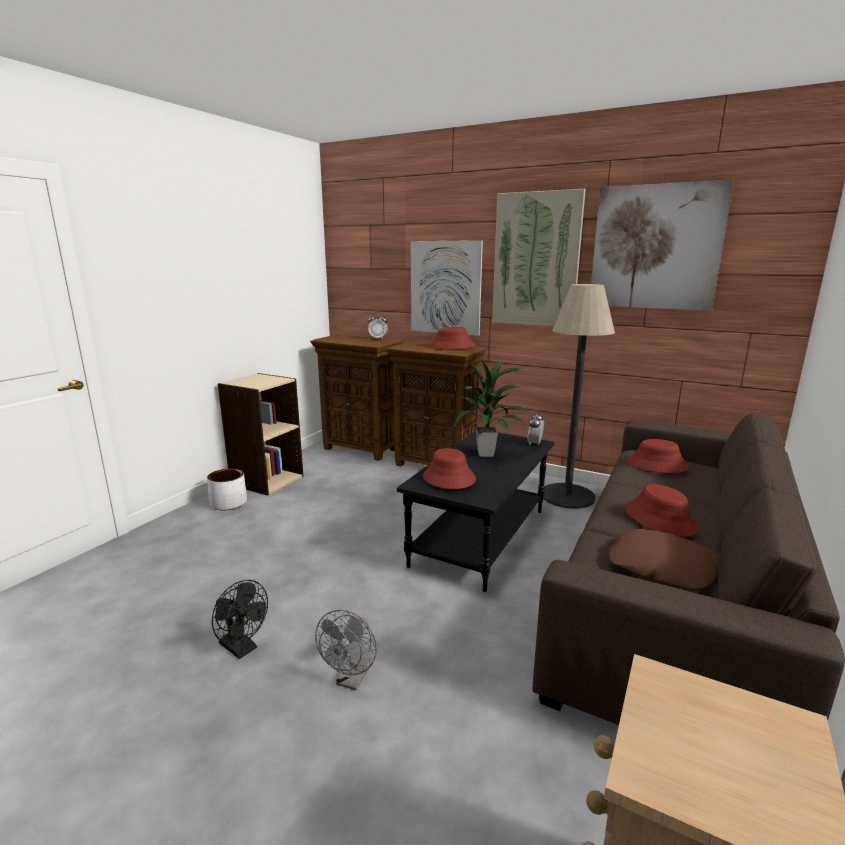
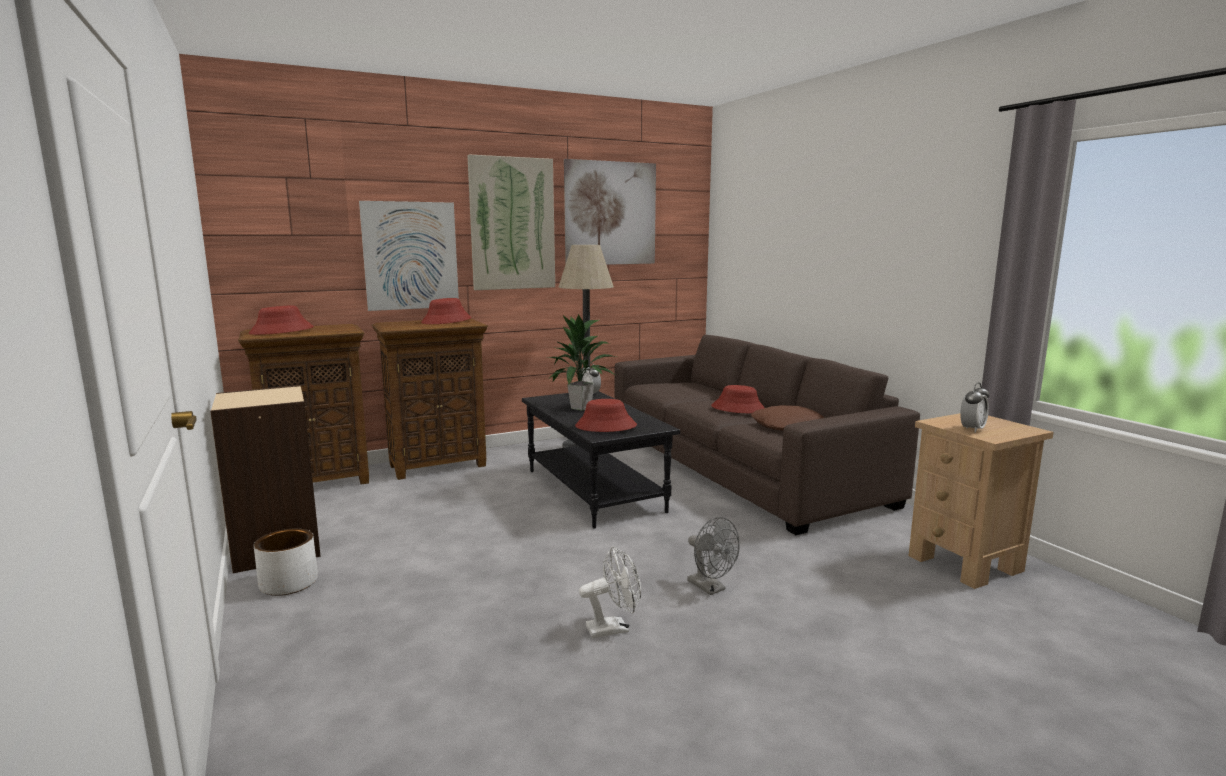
camera: 55 degrees left, 5 degrees down
black fan [212,580,268,659] -> white fan [579,546,641,638]
alarm clock [368,313,388,339] -> alarm clock moved to [960,383,989,433]
red hat [626,439,690,473] -> red hat moved to [248,306,314,335]

